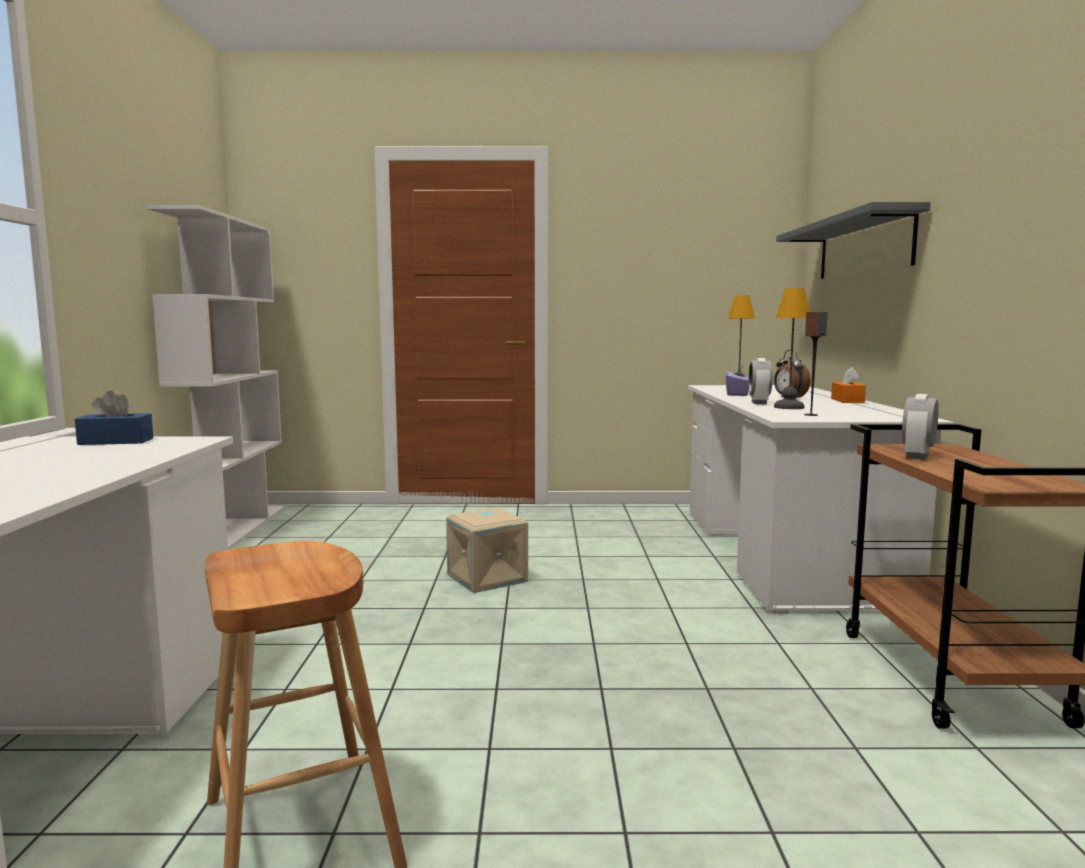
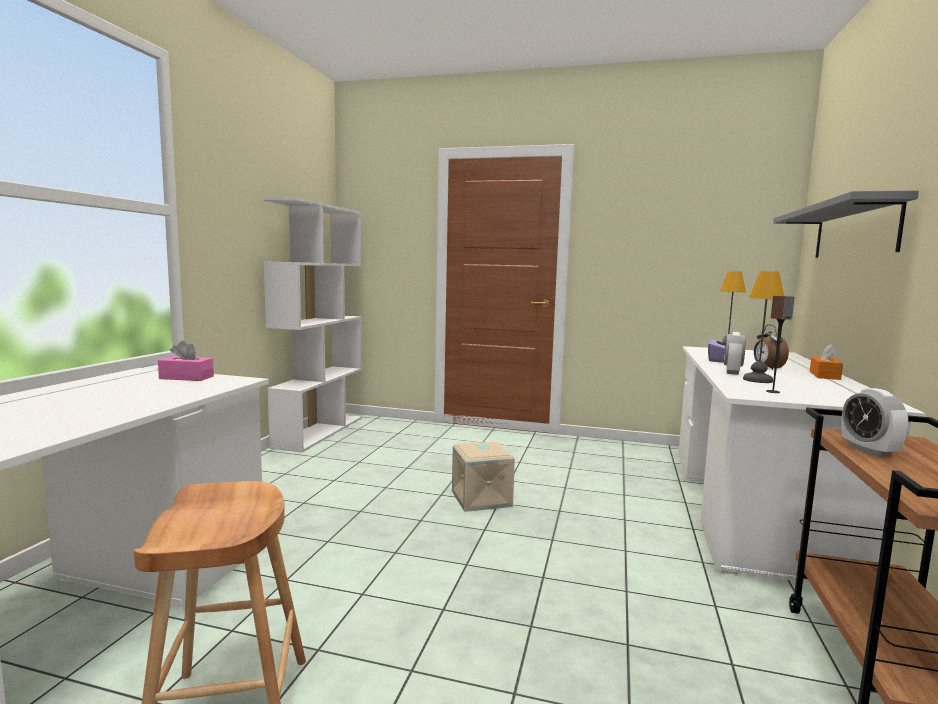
camera: 15 degrees right, 0 degrees up
blue tissue box [75,391,153,445] -> pink tissue box [158,341,214,381]
alarm clock [902,394,939,460] -> alarm clock turned 60 degrees counterclockwise [841,388,908,456]

